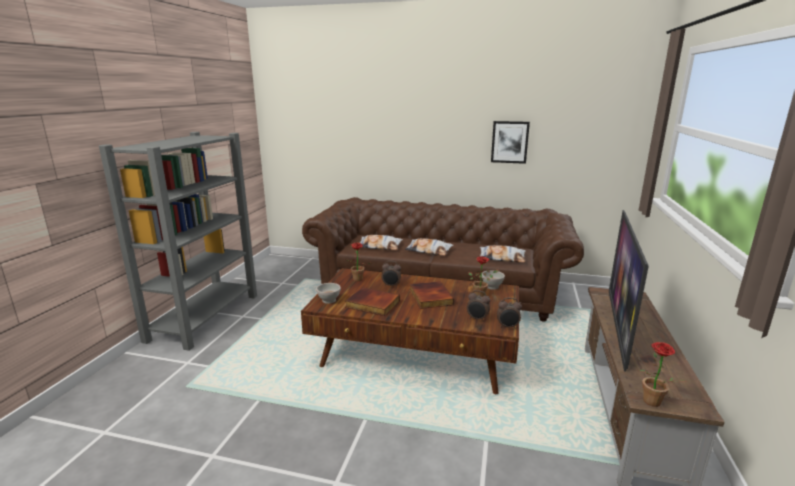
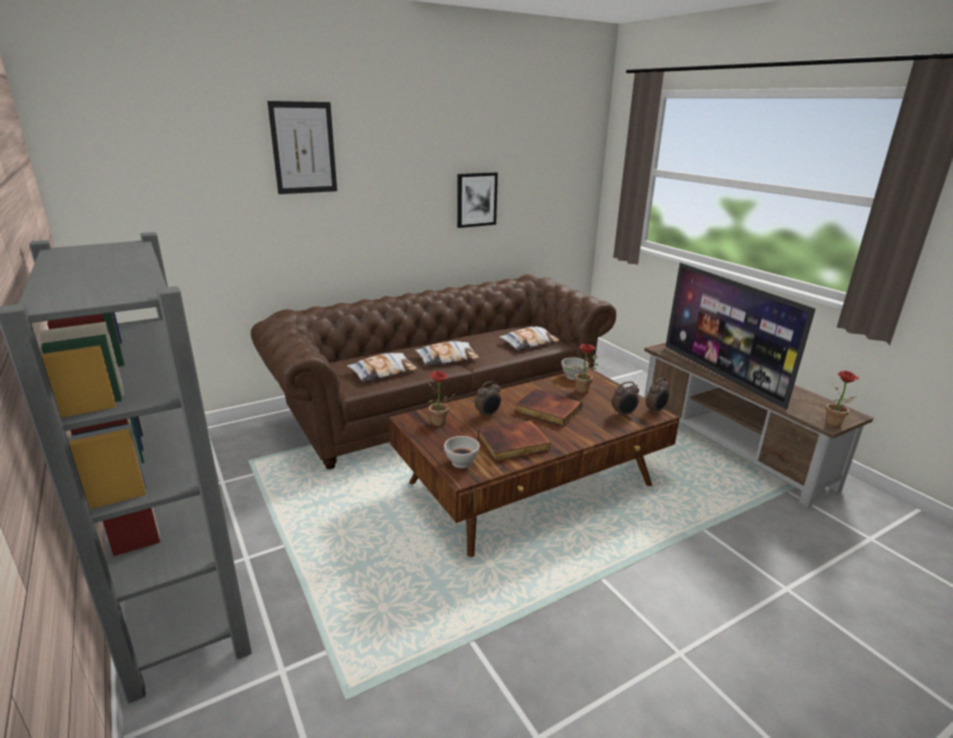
camera: 45 degrees left, 5 degrees up
none -> picture [267,101,337,194]

